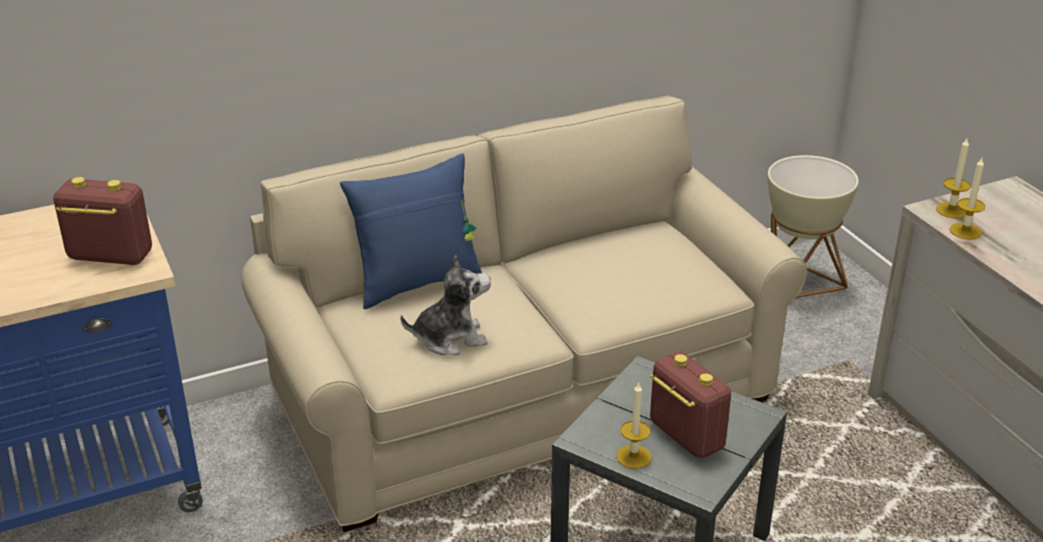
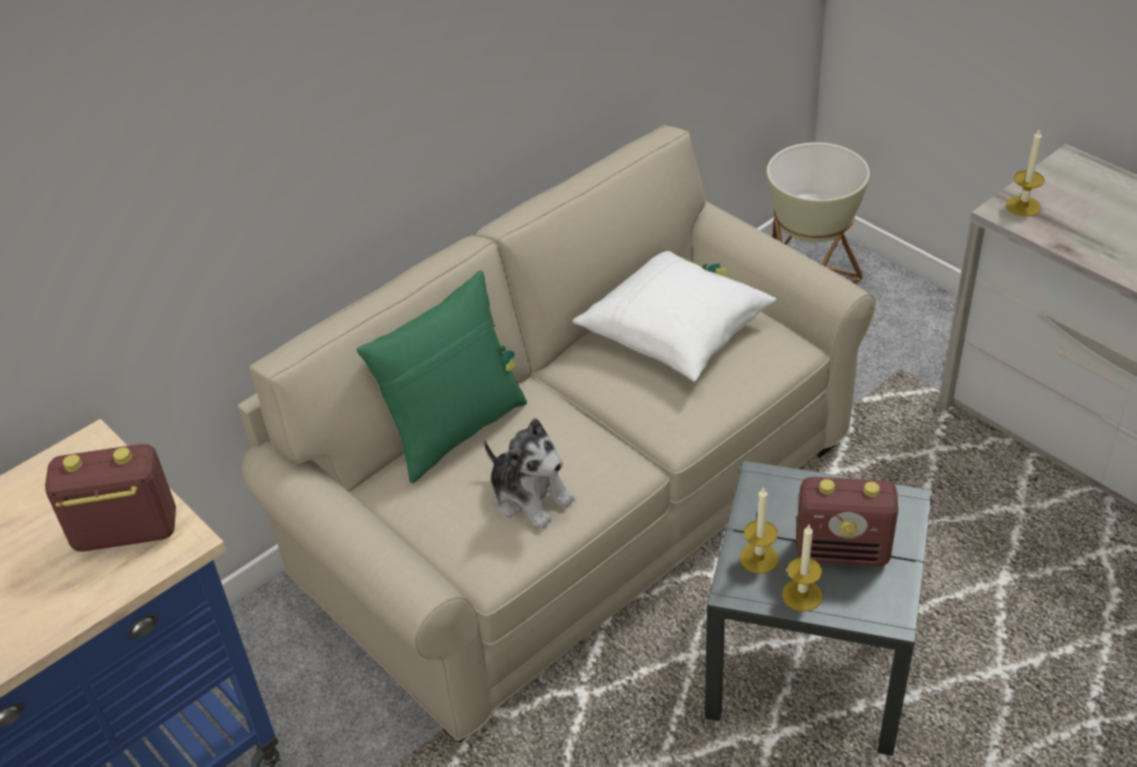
camera: 15 degrees left, 10 degrees up
blue pillow [340,153,482,309] -> green pillow [357,270,527,483]
plush toy [400,255,491,355] -> plush toy turned 75 degrees clockwise [484,418,575,529]
radio [650,351,731,459] -> radio turned 150 degrees clockwise [796,477,898,567]
candle [949,158,985,240] -> candle moved to [739,487,779,574]
none -> white pillow [572,251,777,382]

